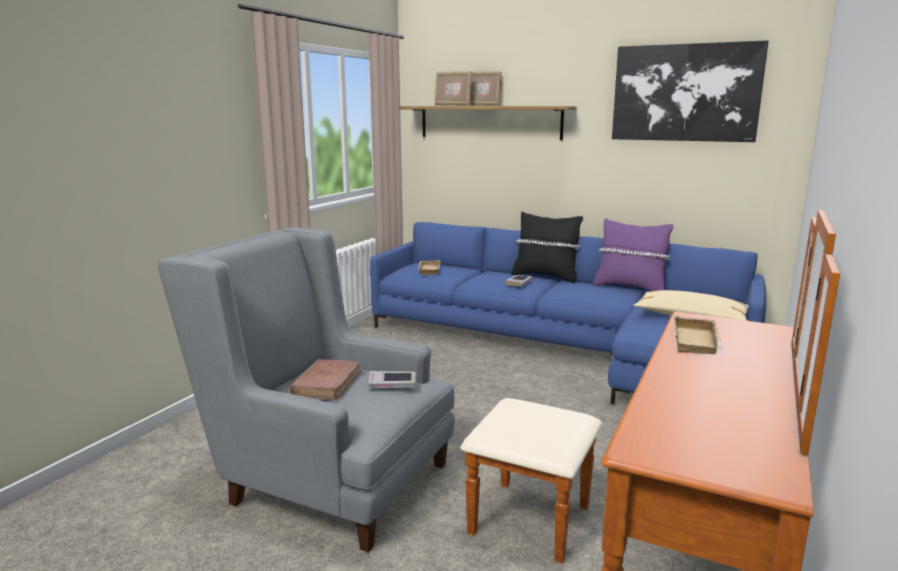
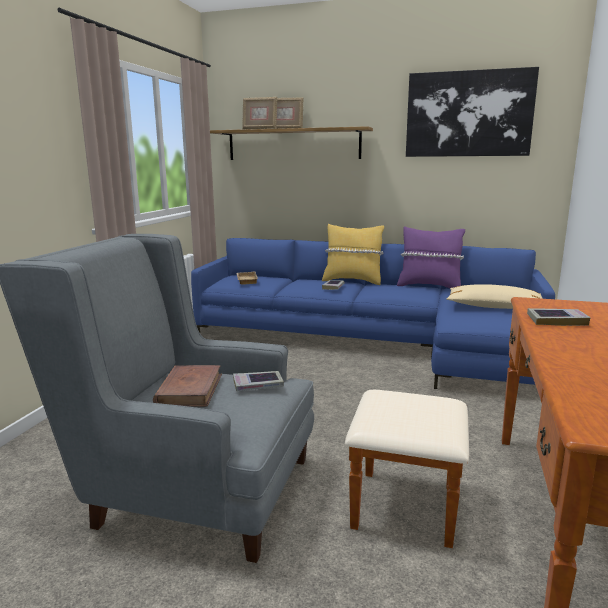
camera: 10 degrees left, 0 degrees up
black pillow [511,212,583,283] -> yellow pillow [322,224,384,285]
beige tray [674,315,723,354] -> book [527,308,590,326]

